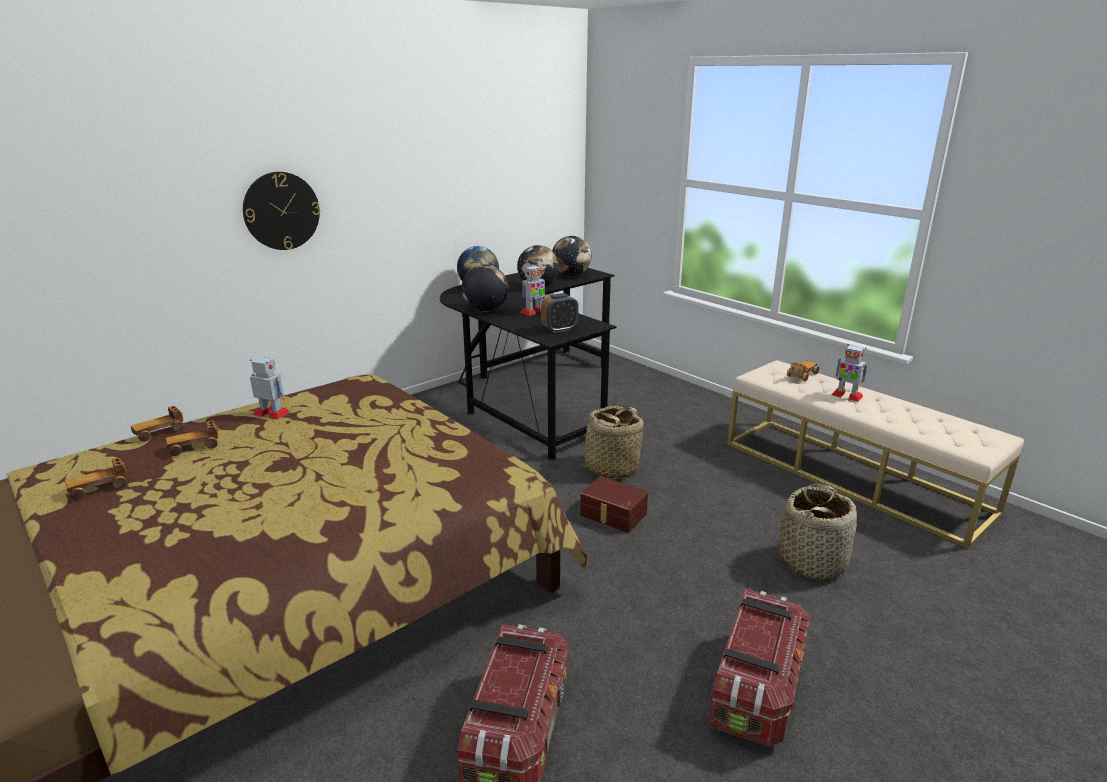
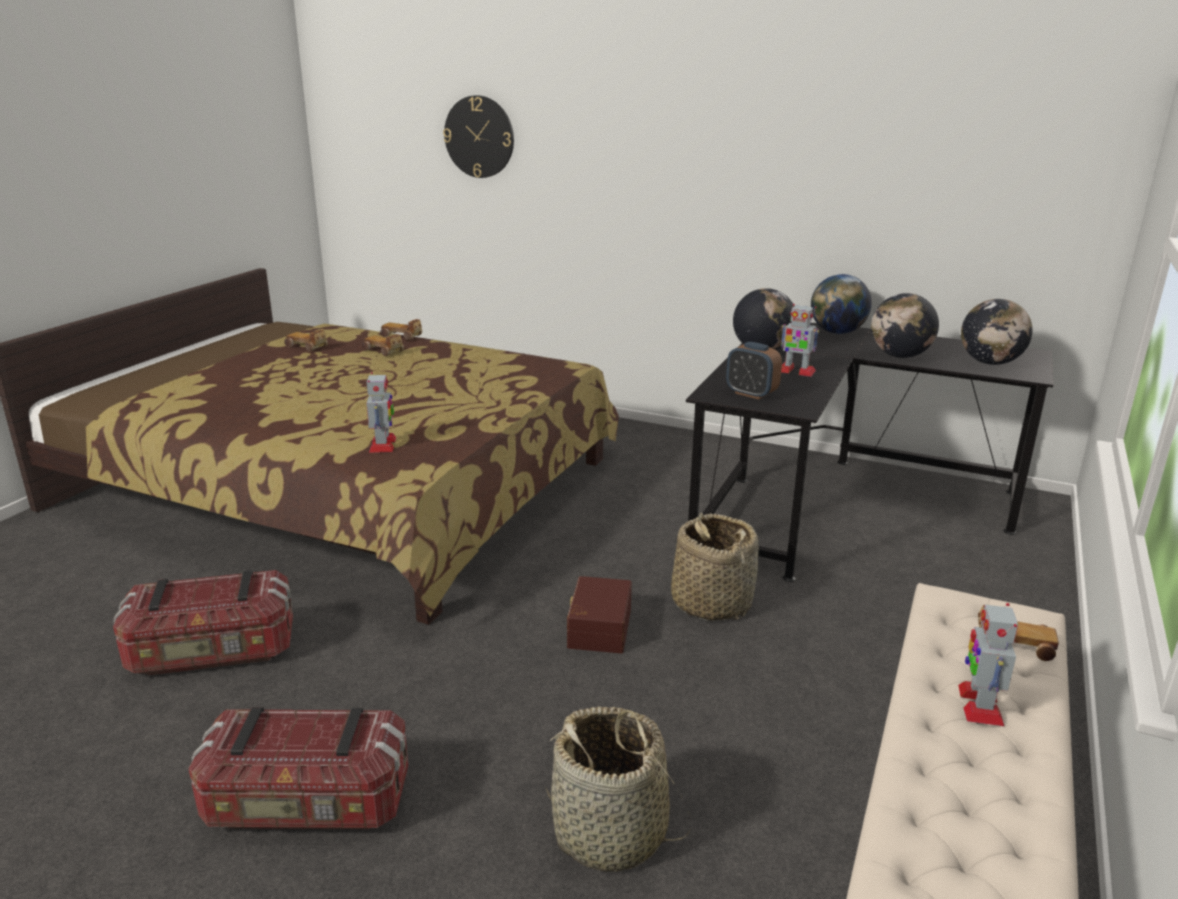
camera: 65 degrees right, 0 degrees up
wall clock [243,172,320,250] -> wall clock moved to [443,95,514,178]
toy robot [250,357,290,419] -> toy robot moved to [366,372,396,453]

